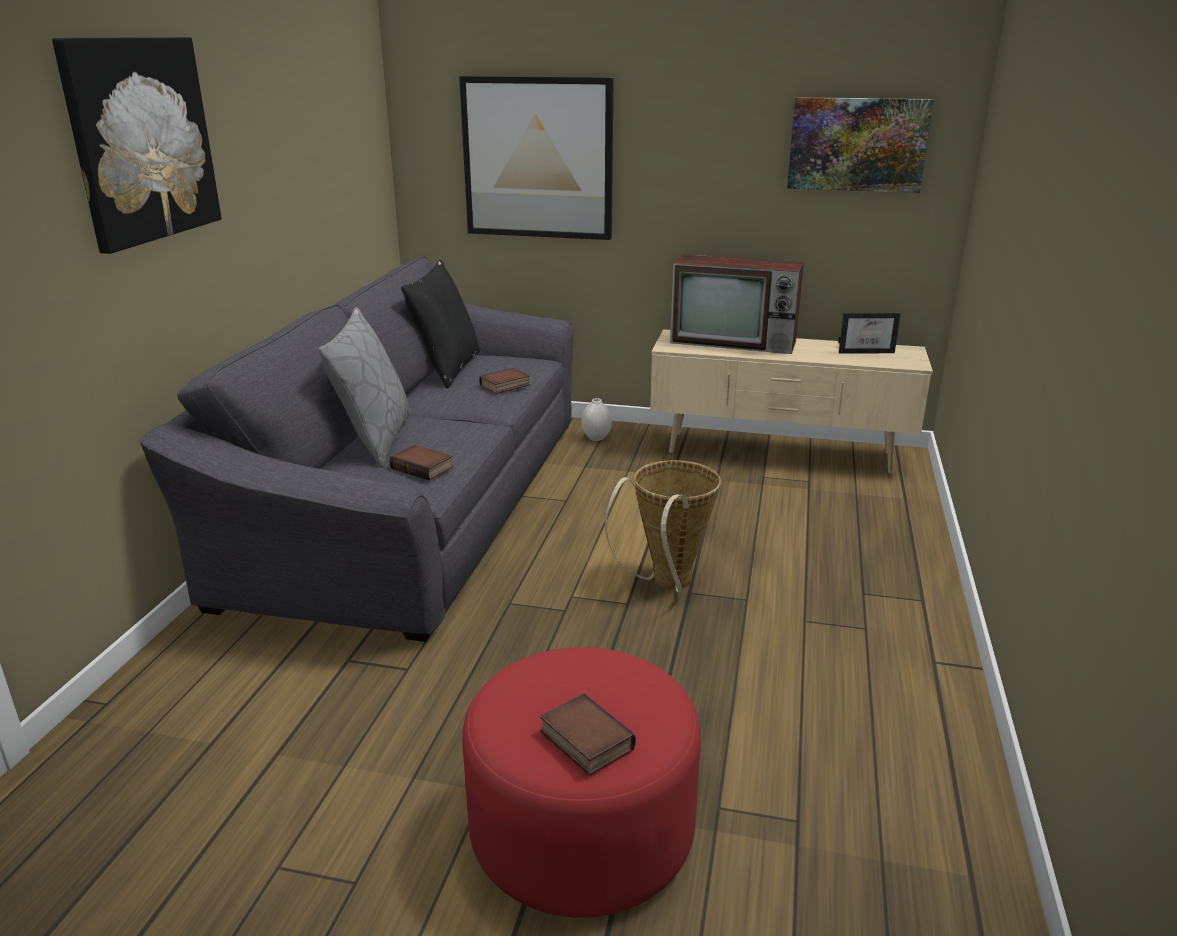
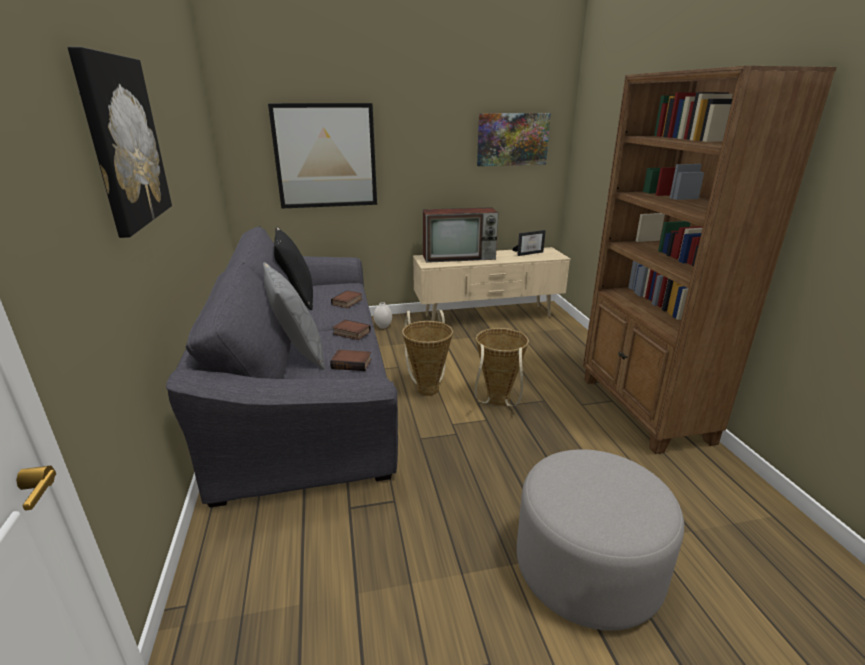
camera: 25 degrees left, 0 degrees up
red ottoman [462,647,701,918] -> grey ottoman [517,449,684,631]
book [540,693,636,776] -> book moved to [332,320,371,340]
none -> basket [402,310,453,396]
none -> brown bookcase [583,66,837,454]

